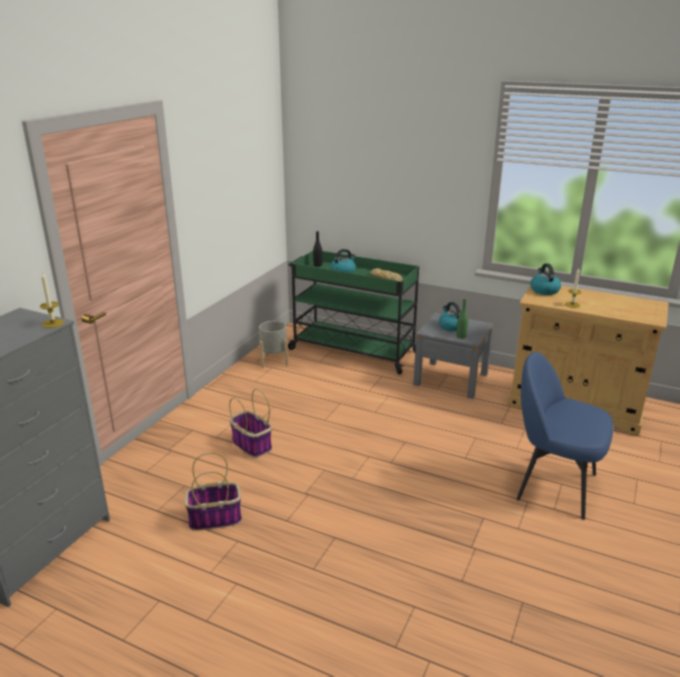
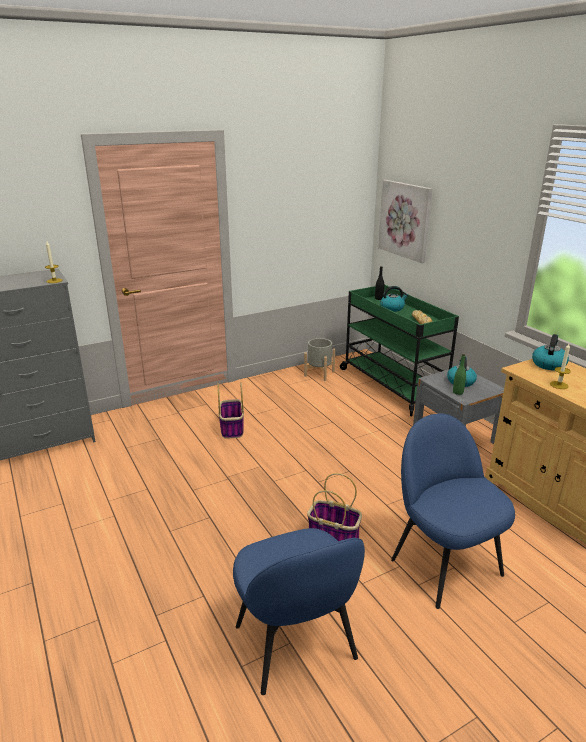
camera: 35 degrees right, 0 degrees up
basket [185,452,242,531] -> basket moved to [307,473,362,541]
none -> blue chair [233,528,365,695]
none -> picture [378,180,432,263]

